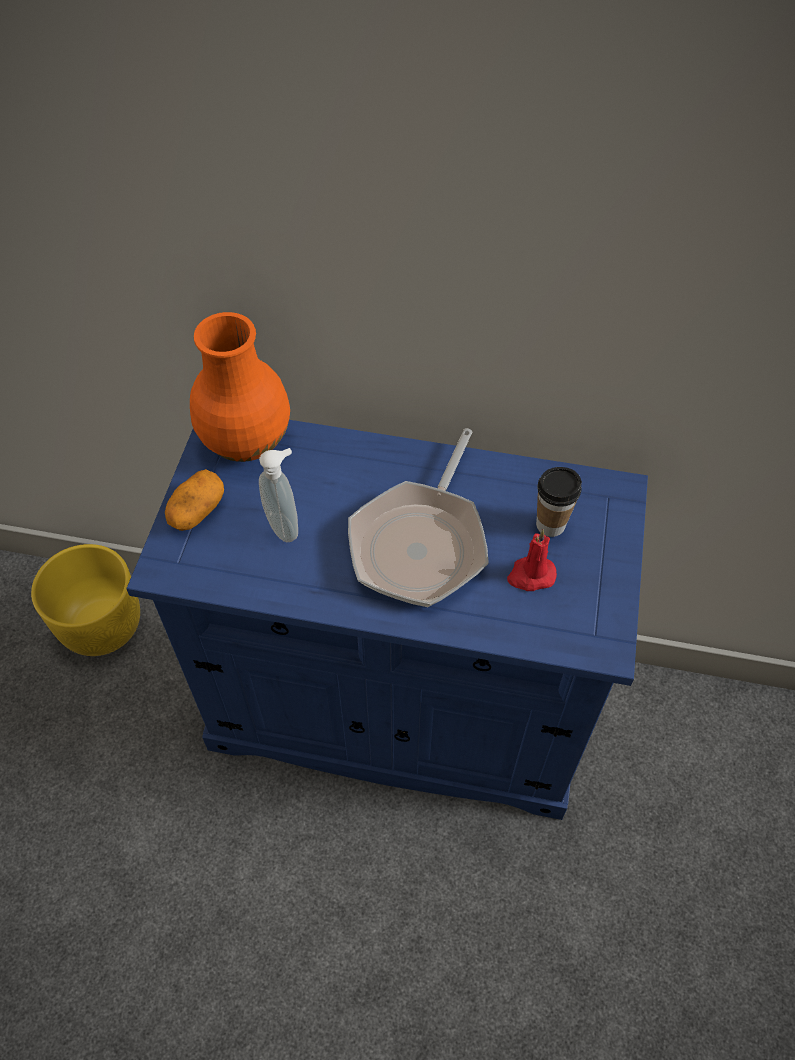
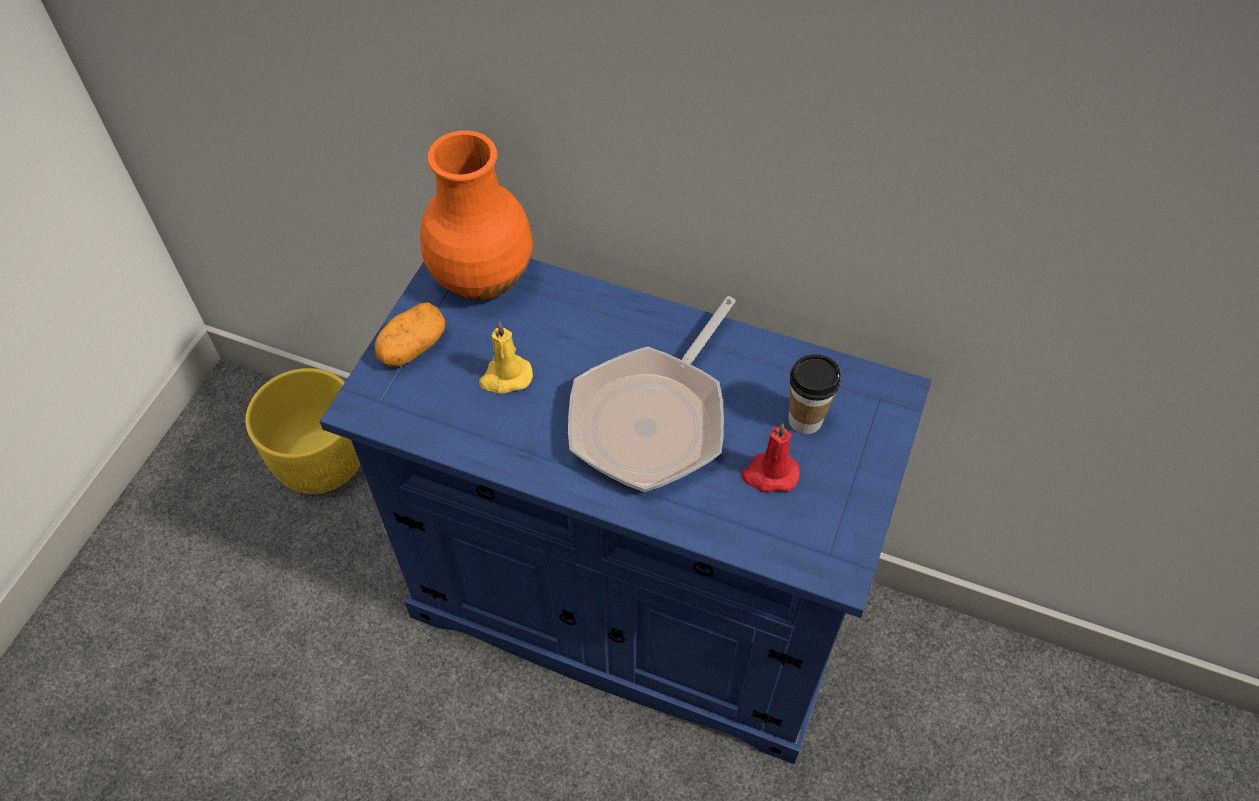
camera: 10 degrees right, 0 degrees up
soap dispenser [259,448,298,542] -> yellow candle [479,322,533,394]

